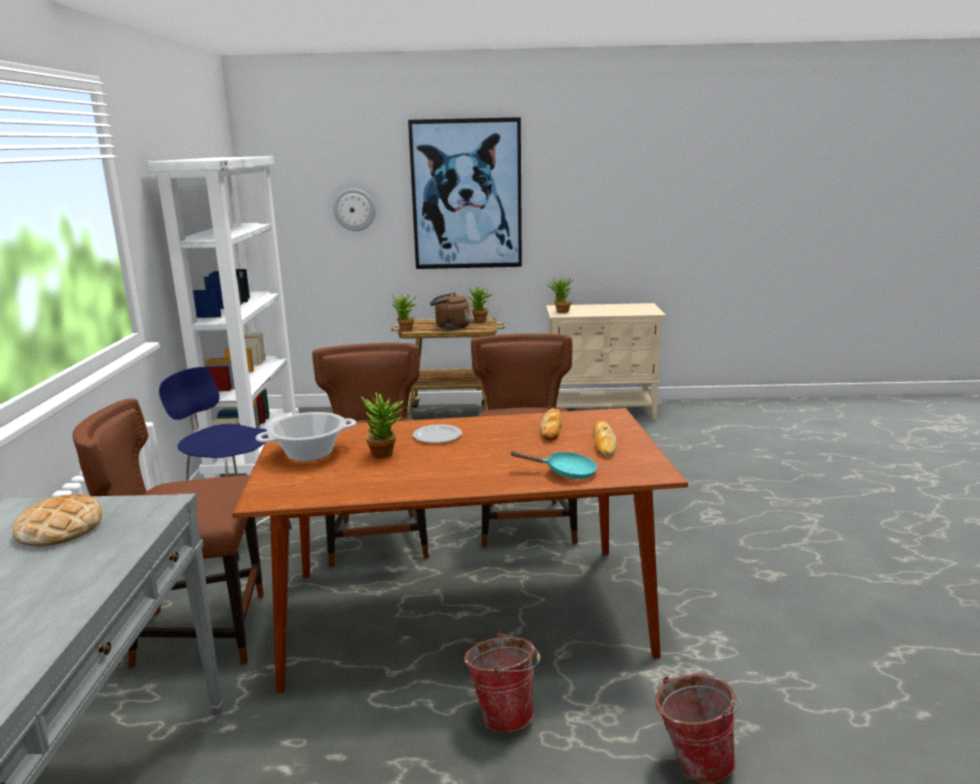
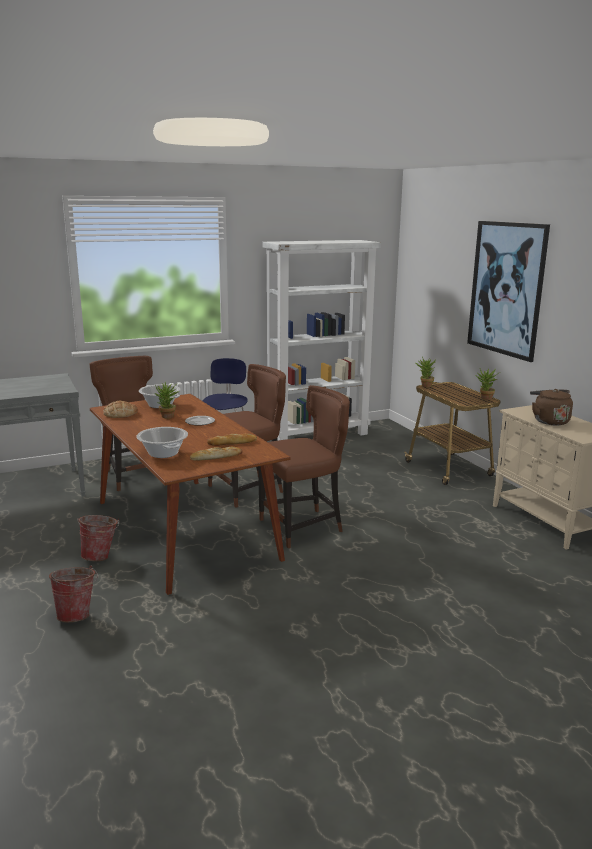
camera: 65 degrees right, 0 degrees up
bread [13,494,102,546] -> bread moved to [103,401,138,418]
wall clock [333,188,375,231] -> none
brown kettle [430,293,470,330] -> brown kettle moved to [530,389,573,425]
turquoise frying pan [511,451,597,479] -> cooking pot [136,427,188,458]
potted plant [547,276,574,313] -> none

